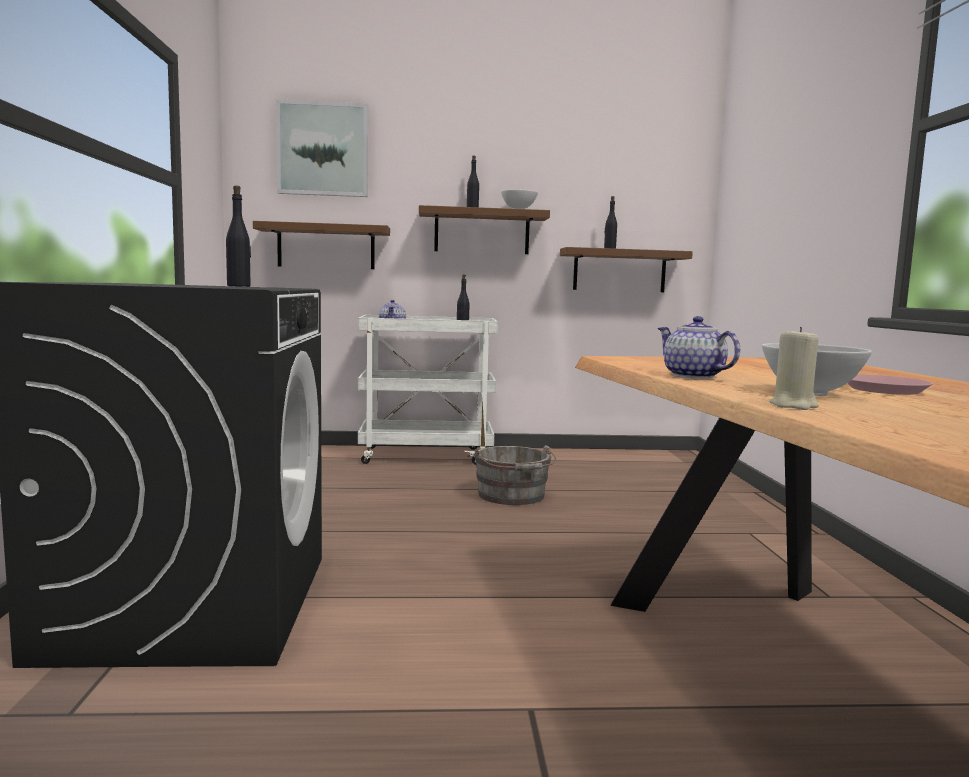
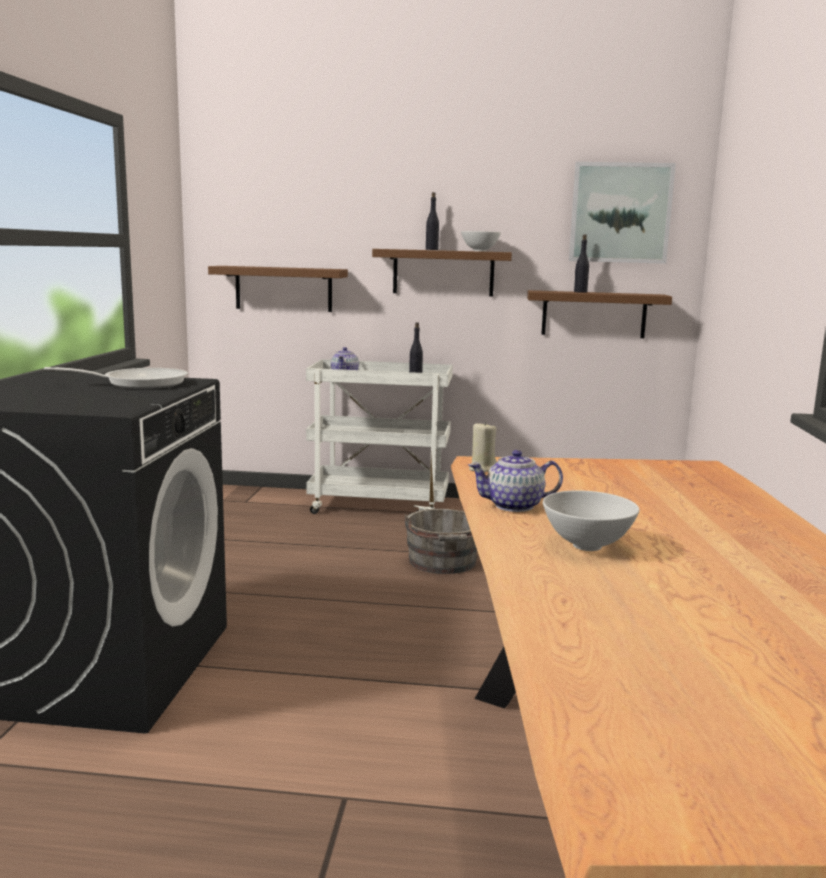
camera: 10 degrees right, 5 degrees up
black bottle [226,186,251,287] -> frying pan [44,367,188,389]
picture [276,99,368,197] -> picture moved to [569,162,676,264]
teapot [658,316,740,379] -> teapot turned 75 degrees counterclockwise [469,450,563,512]
beige candle [769,327,819,410] -> beige candle moved to [469,421,497,473]
pink plate [848,374,933,395] -> none

